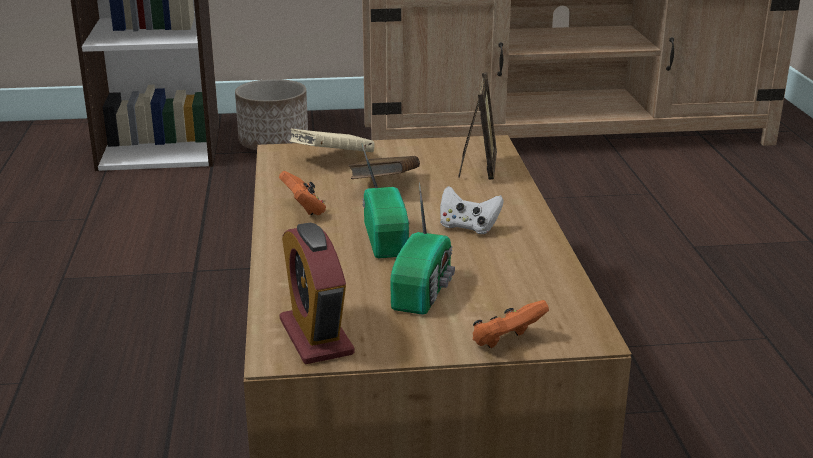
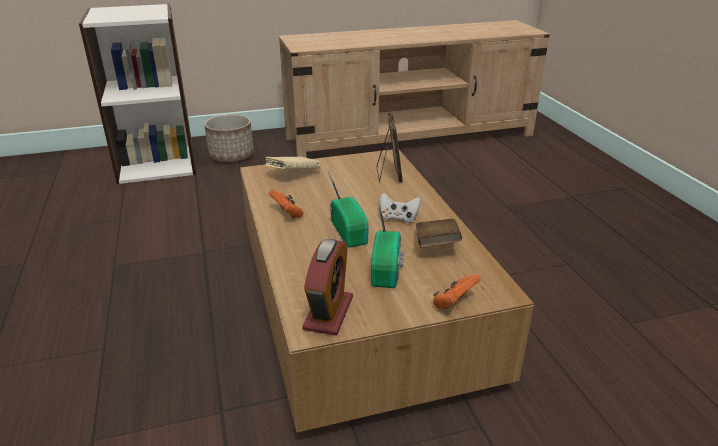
camera: 10 degrees left, 5 degrees up
alarm clock [279,223,355,364] -> alarm clock turned 135 degrees counterclockwise [303,238,353,335]
brown book [349,156,420,179] -> brown book moved to [416,219,462,248]

